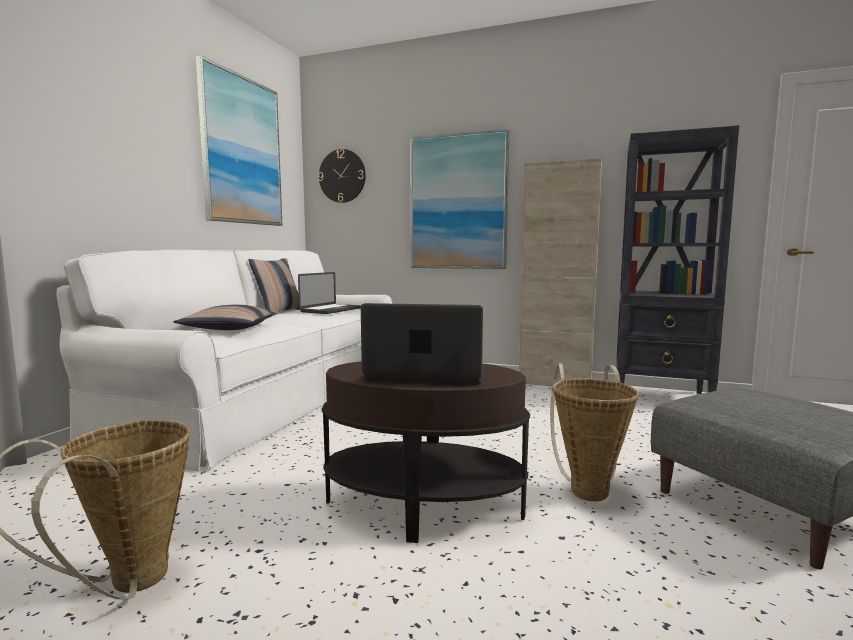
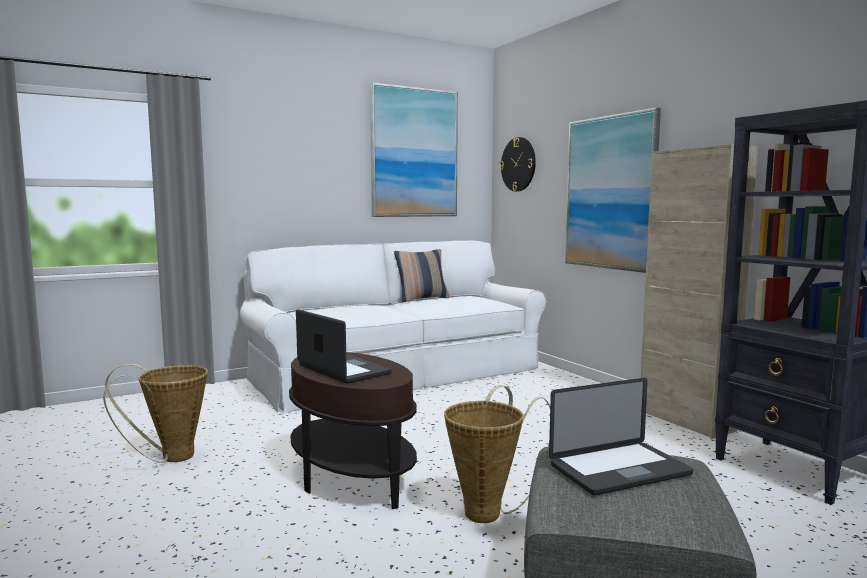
camera: 40 degrees right, 0 degrees up
pillow [173,305,277,330] -> none
laptop [298,272,361,314] -> laptop moved to [549,378,693,496]

